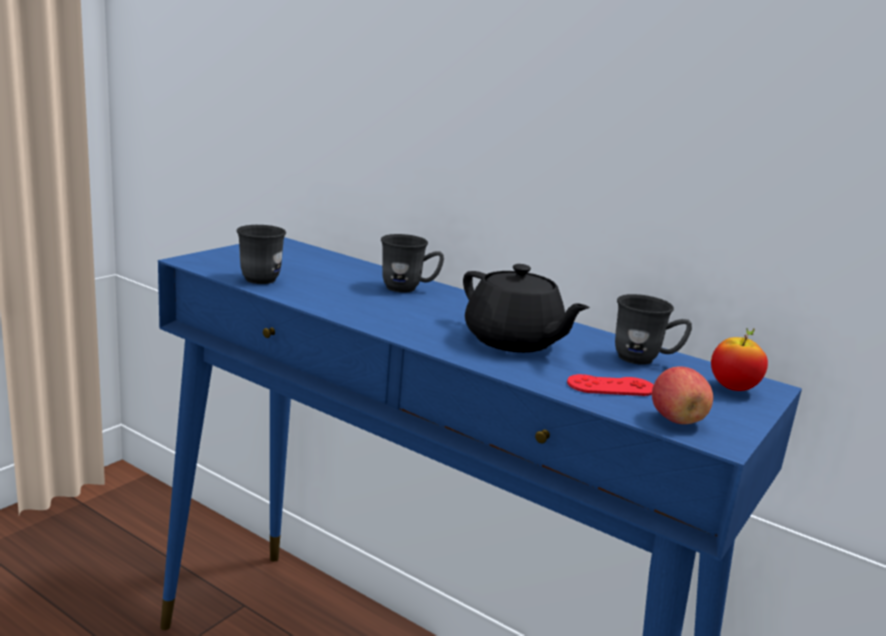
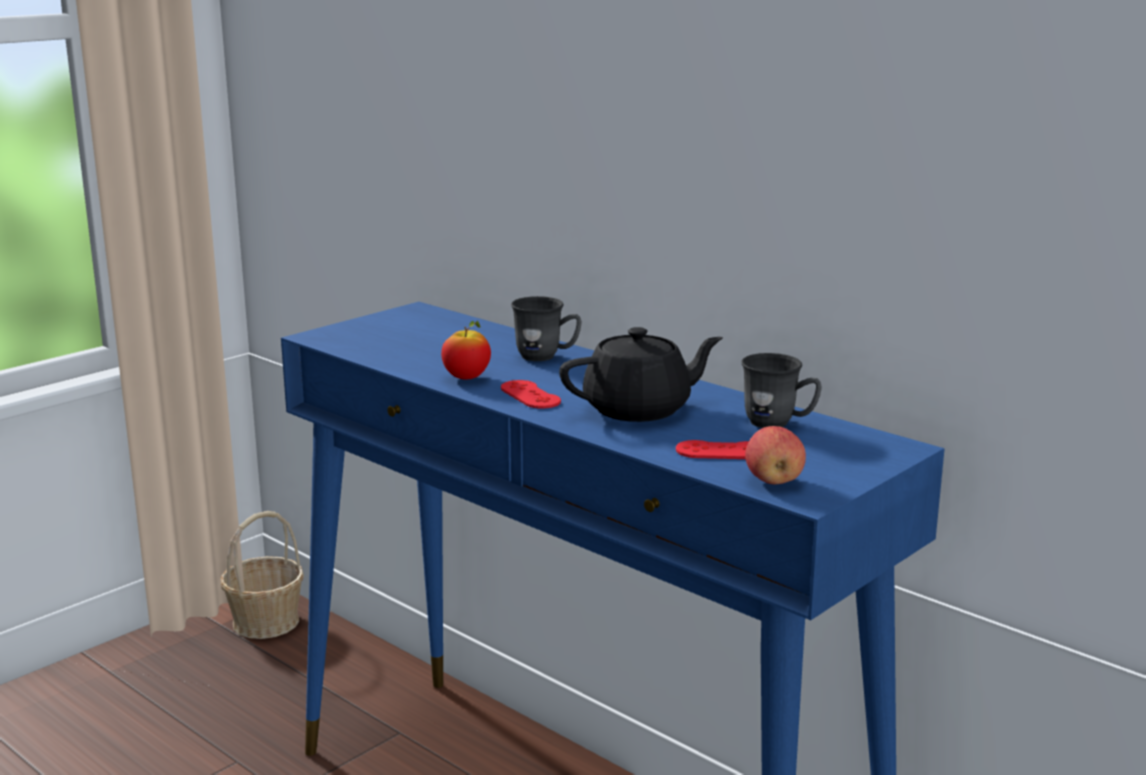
camera: 10 degrees right, 0 degrees up
grey mug [237,225,286,284] -> none
black teapot [463,264,590,353] -> black teapot turned 75 degrees counterclockwise [559,327,723,422]
apple [711,328,768,391] -> apple moved to [441,321,491,380]
none -> basket [220,511,304,639]
none -> red game controller [501,380,561,409]

